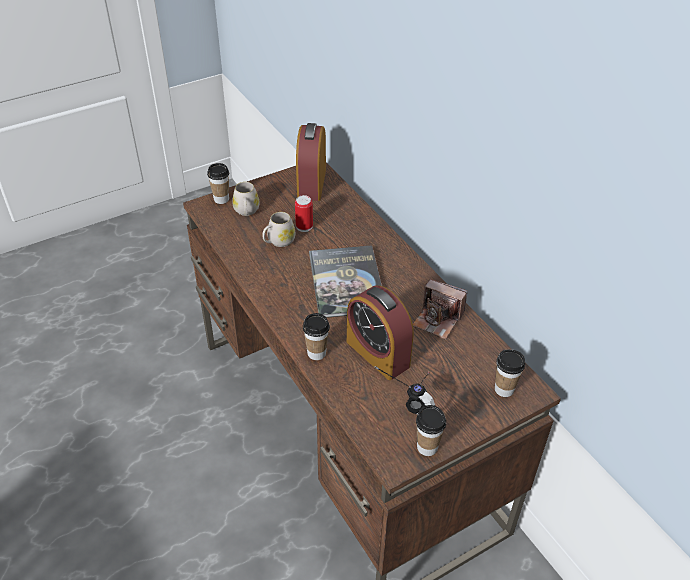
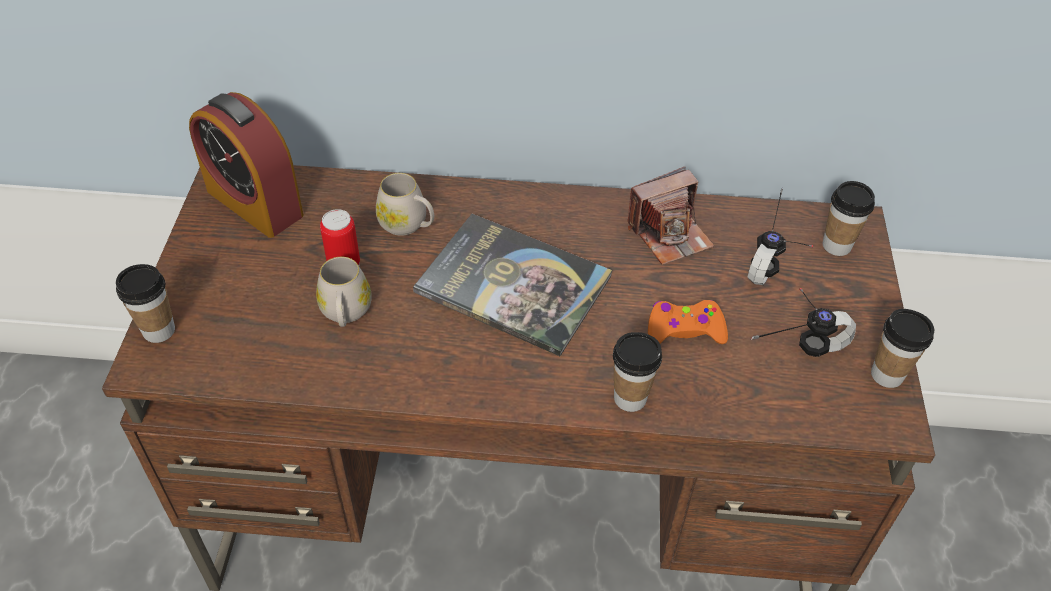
camera: 55 degrees left, 5 degrees up
white mug [232,182,259,216] -> white mug moved to [376,173,434,236]
alarm clock [347,285,414,380] -> orange game controller [648,300,728,344]
none -> headphones [748,188,813,285]

